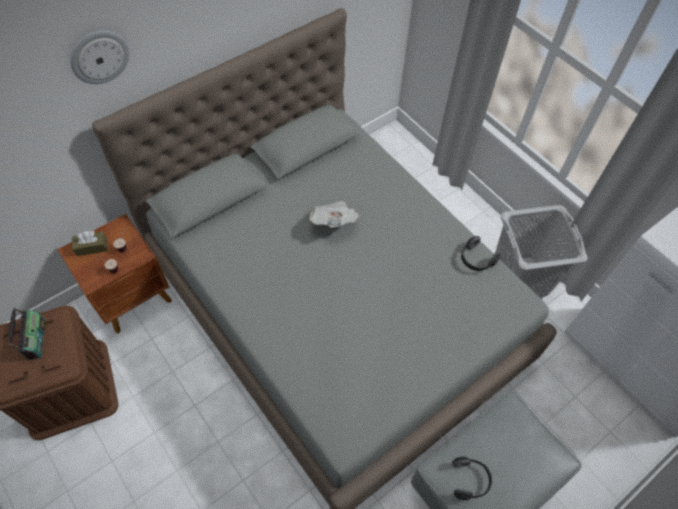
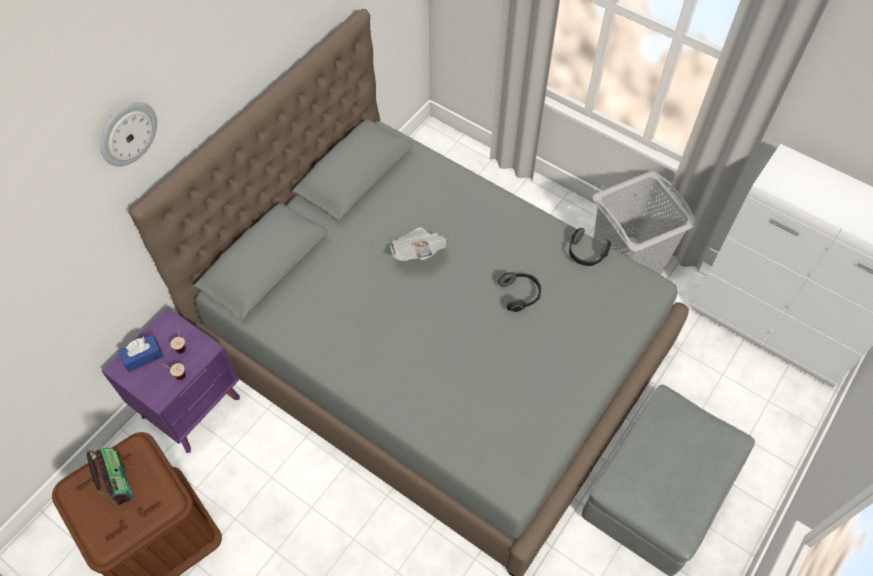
camera: 15 degrees left, 0 degrees up
brown nightstand [57,214,172,333] -> purple nightstand [102,308,240,453]
brown tissue box [72,231,107,256] -> blue tissue box [118,335,163,372]
headphones [452,456,492,500] -> headphones moved to [498,272,541,312]

